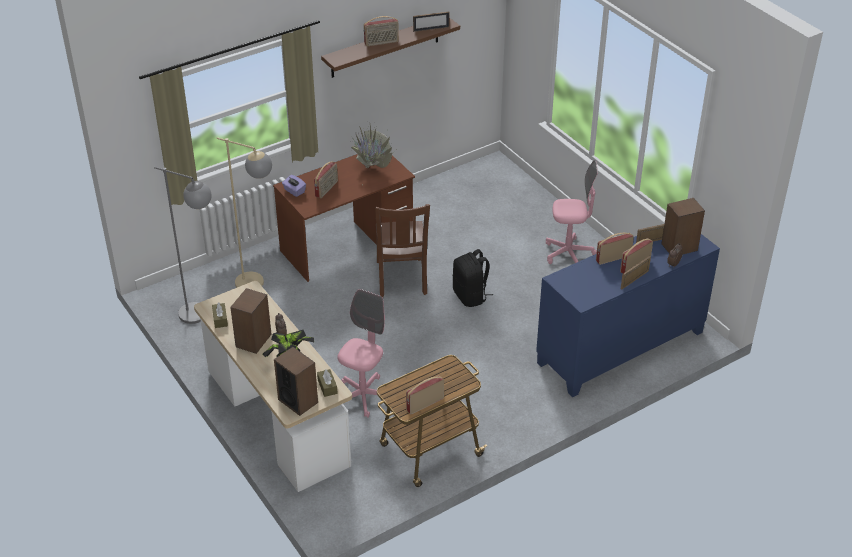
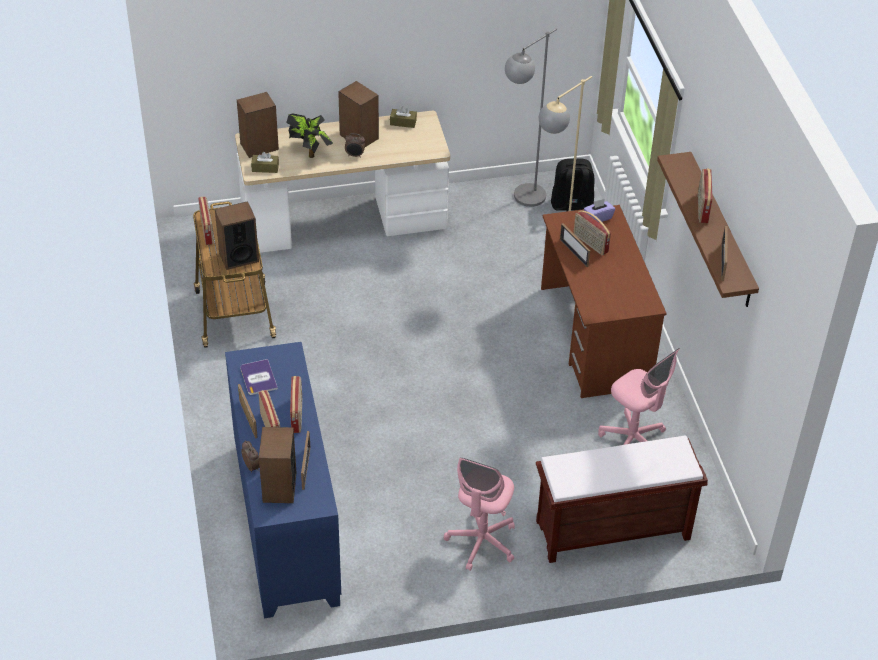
camera: 110 degrees right, 5 degrees up
pink office chair [337,289,385,418] -> pink office chair moved to [598,348,680,445]
potted plant [349,120,396,185] -> none
brown chair [375,204,430,297] -> none
black backpack [453,249,493,307] -> black backpack moved to [551,158,594,211]
none -> speaker [215,201,259,270]
none -> book [240,359,278,395]
none -> brown bench [536,435,708,563]
none -> picture frame [560,223,590,267]

